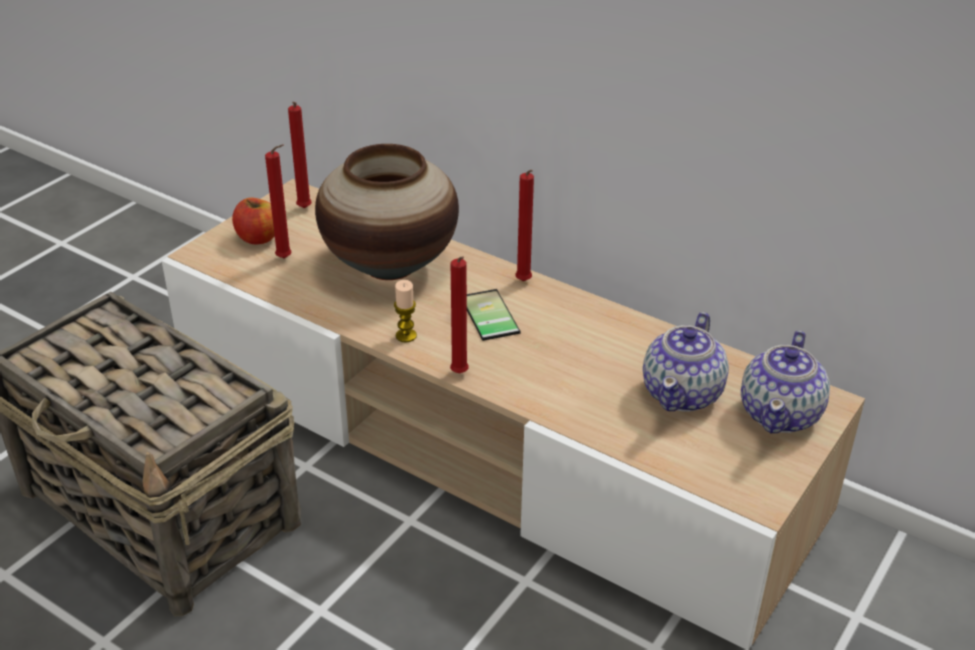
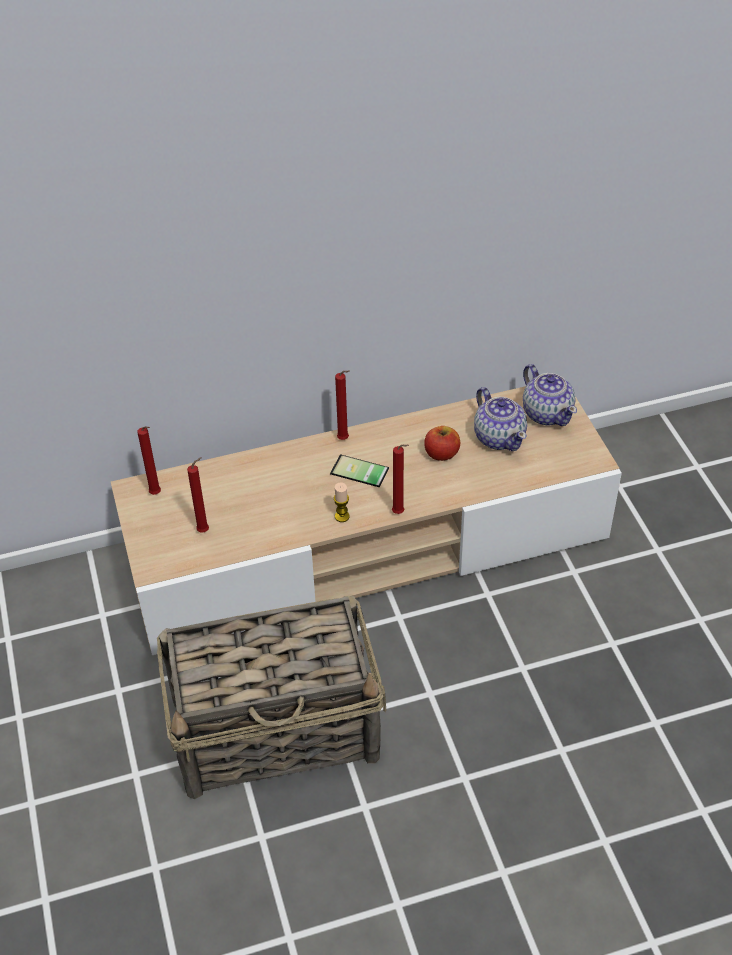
camera: 50 degrees left, 10 degrees up
apple [232,197,275,244] -> apple moved to [424,426,460,461]
vase [315,144,459,280] -> none

